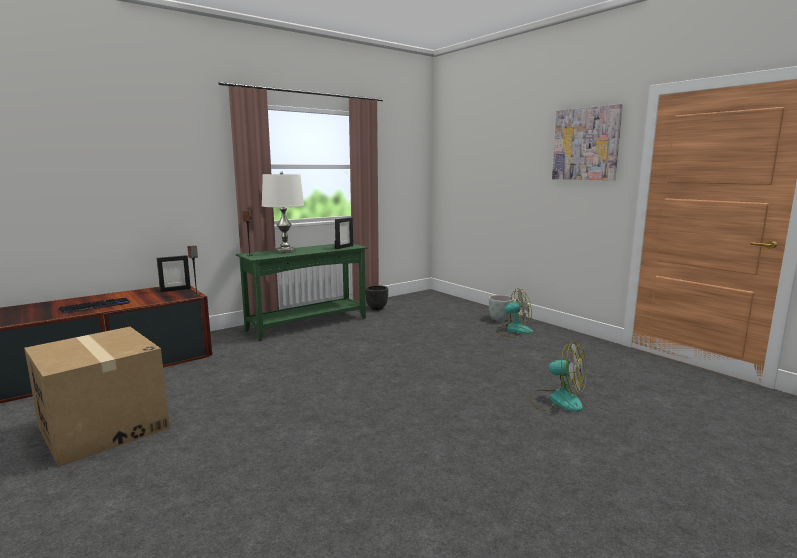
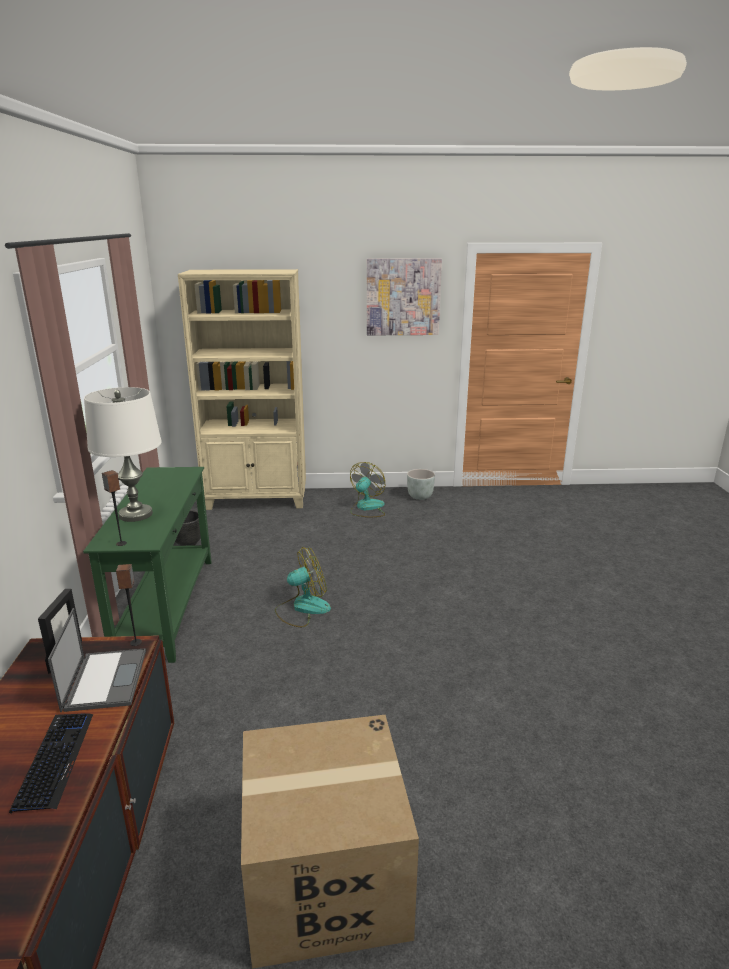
camera: 55 degrees left, 10 degrees up
picture frame [335,217,353,249] -> none
grey planter [489,295,514,321] -> grey planter moved to [407,469,435,500]
fan [530,342,586,412] -> fan moved to [275,547,331,627]
none -> laptop [48,608,146,712]
none -> beige bookcase [178,269,306,510]

